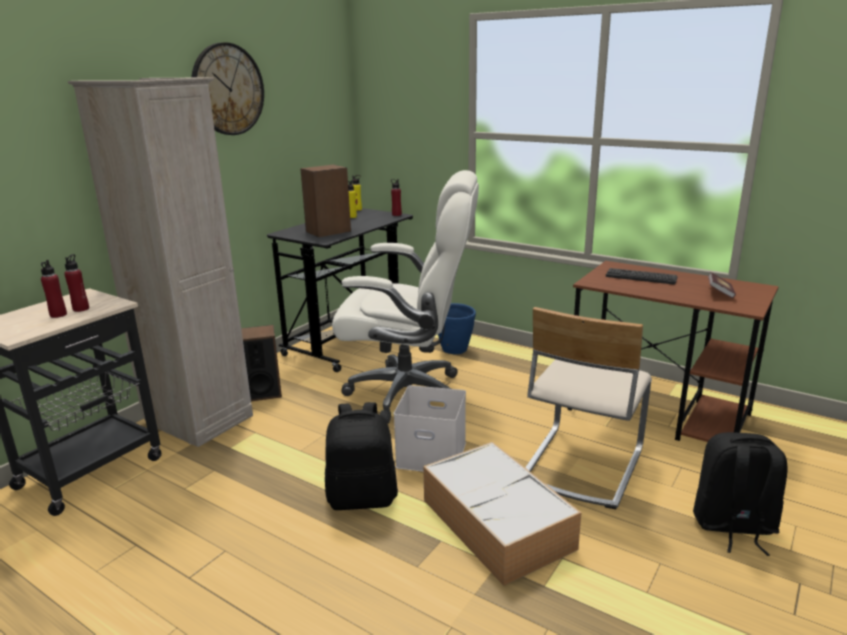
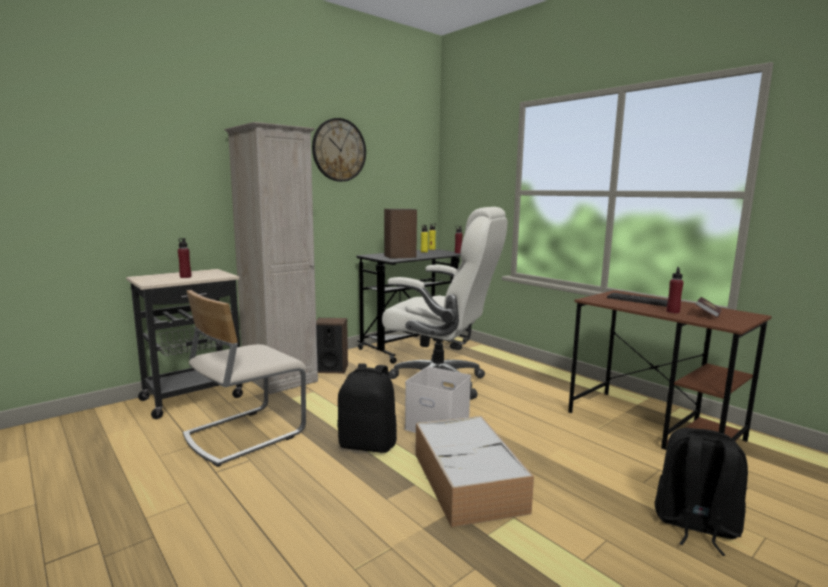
camera: 15 degrees right, 10 degrees down
red bottle [64,254,89,312] -> red bottle moved to [666,267,684,313]
blue planter [438,303,476,354] -> none
beige chair [525,307,652,509] -> beige chair moved to [183,290,307,467]

